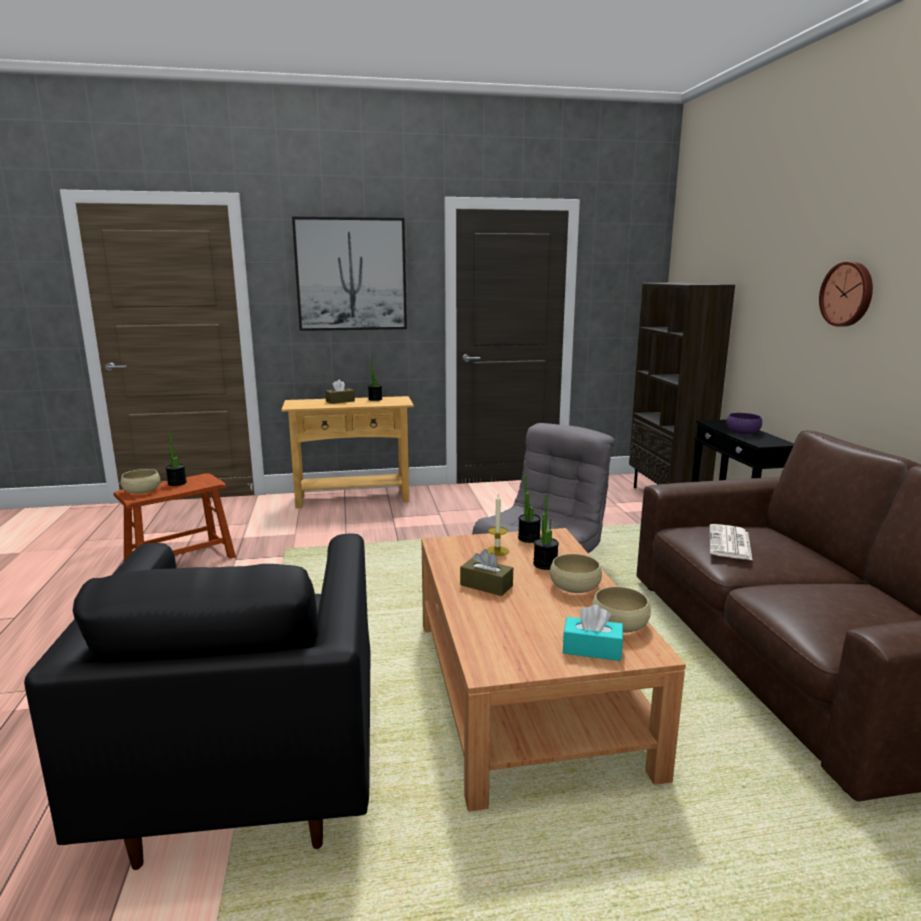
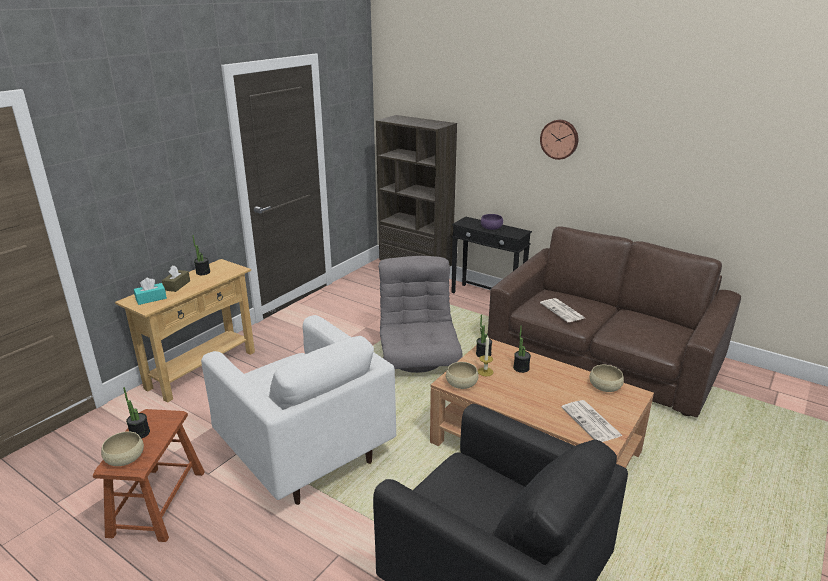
camera: 45 degrees left, 10 degrees up
picture [292,217,407,331] -> none
brown tissue box [460,549,513,596] -> none
beige bowl [550,554,602,593] -> beige bowl moved to [446,362,479,389]
turquoise tissue box [563,605,623,661] -> turquoise tissue box moved to [134,278,167,305]
none -> white armchair [201,315,396,505]
none -> newspaper [561,400,623,442]

